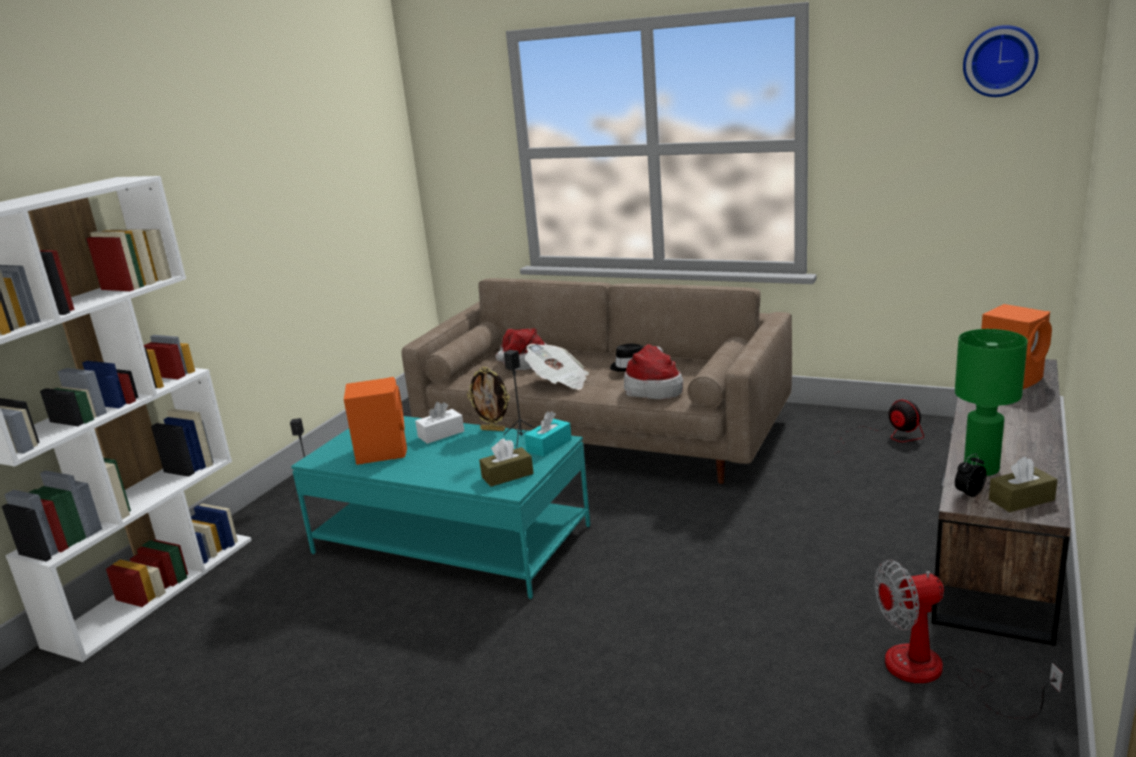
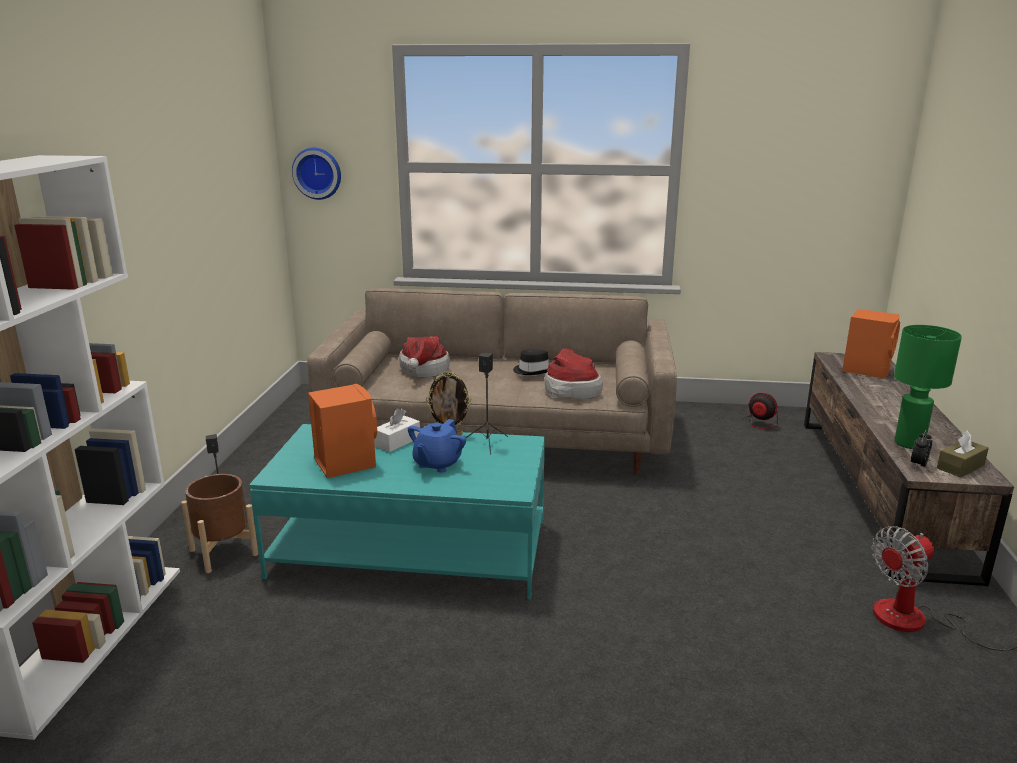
camera: 20 degrees left, 0 degrees up
brown tissue box [479,439,534,487] -> none
newspaper [524,344,589,390] -> none
turquoise tissue box [525,411,572,457] -> none
wall clock [963,25,1038,97] -> wall clock moved to [292,148,341,200]
none -> brown planter [181,474,258,573]
none -> blue teapot [408,419,466,473]

